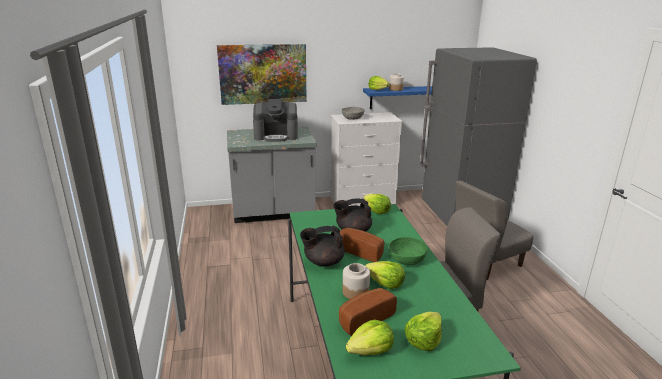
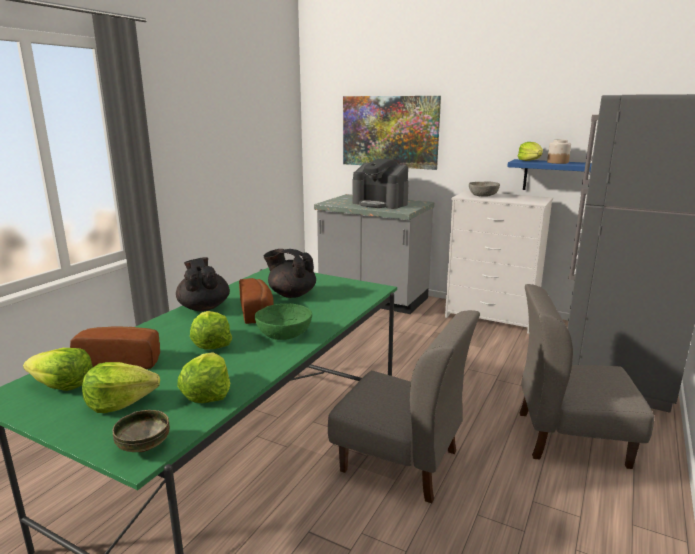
camera: 40 degrees right, 5 degrees down
black teapot [300,225,345,267] -> black teapot turned 45 degrees clockwise [176,257,230,311]
jar [342,263,370,299] -> none
lettuce [363,194,391,214] -> lettuce moved to [177,352,230,403]
none -> bowl [112,410,170,452]

